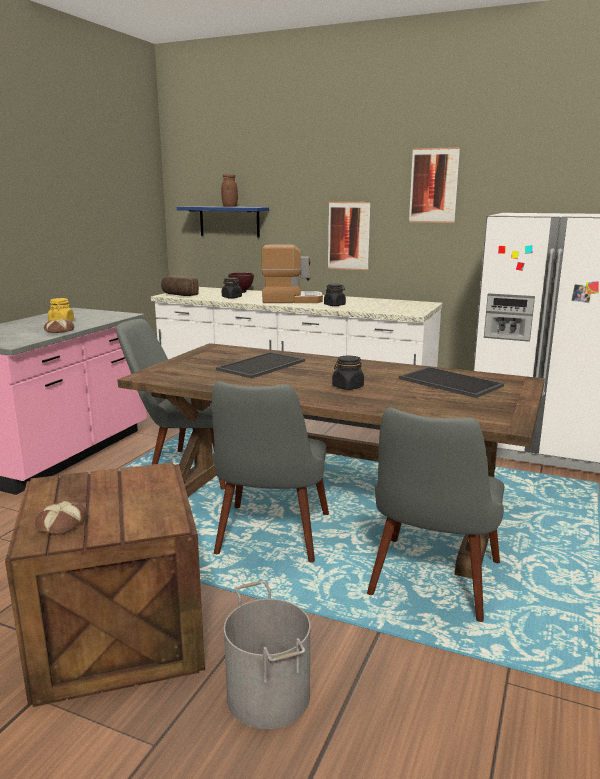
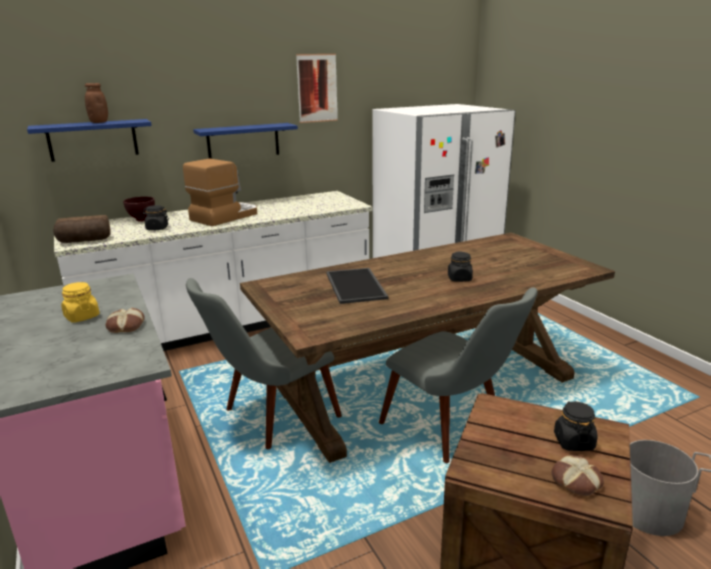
camera: 50 degrees left, 5 degrees up
black jar [324,284,346,306] -> black jar moved to [554,401,598,451]
picture [328,202,371,270] -> blue shelf [193,123,298,159]
grey chair [367,407,504,622] -> none
tray [399,367,504,398] -> none

